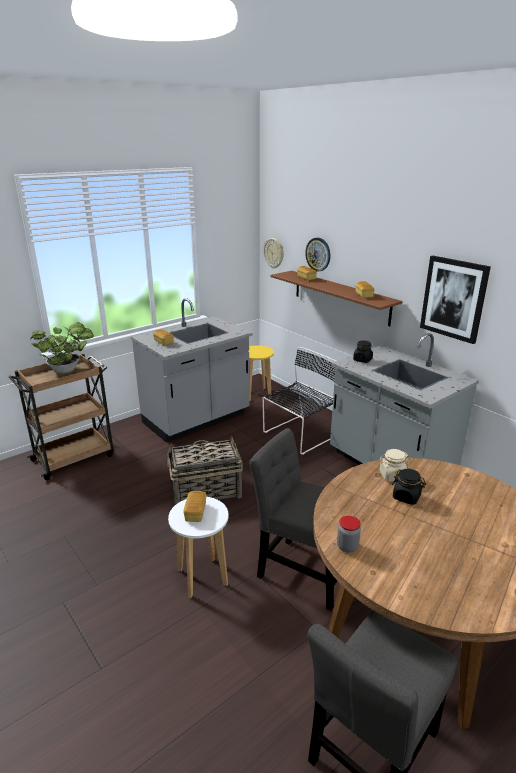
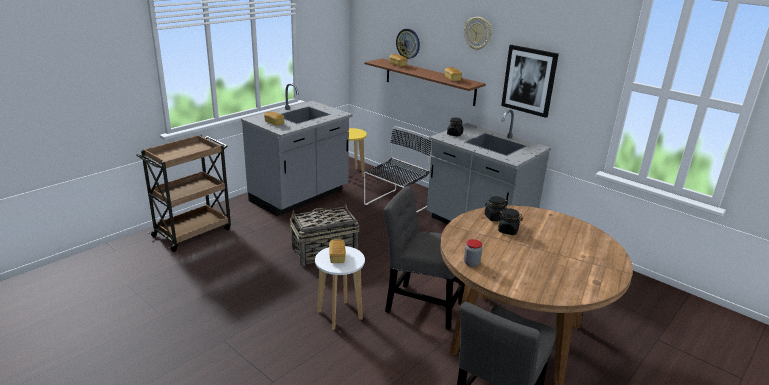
camera: 10 degrees left, 0 degrees up
potted plant [30,322,94,374] -> none
wall clock [264,238,284,269] -> wall clock moved to [464,17,492,50]
beige jar [379,449,409,481] -> black jar [485,196,508,221]

